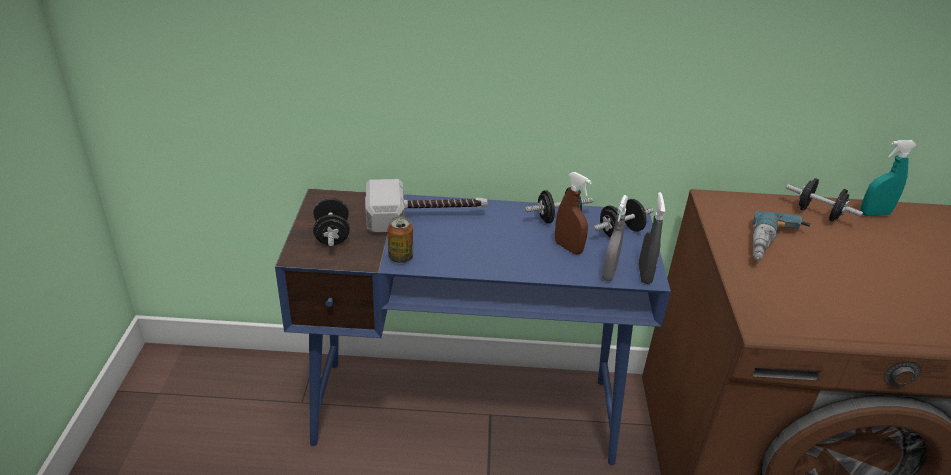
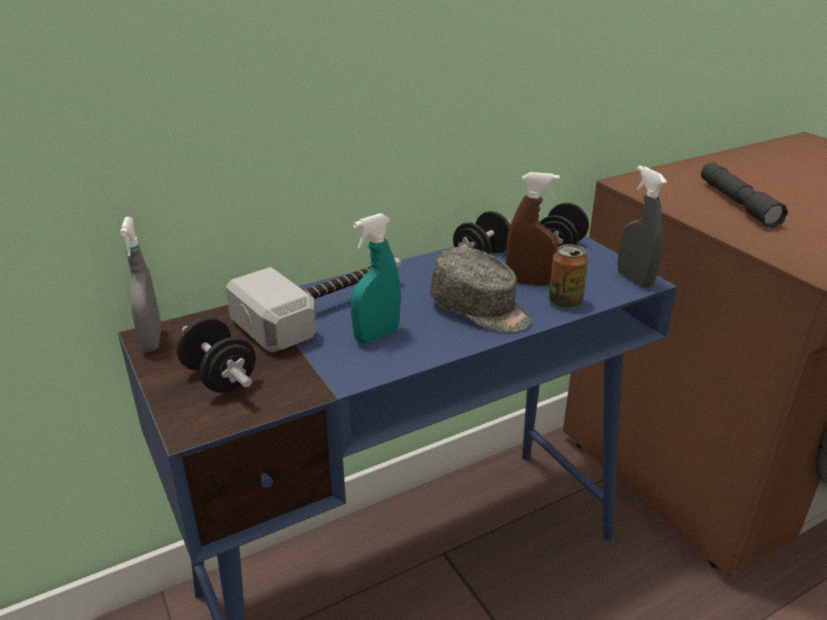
camera: 30 degrees left, 5 degrees down
can [388,217,413,263] -> can moved to [549,244,588,309]
grey spray bottle [602,195,628,281] -> grey spray bottle moved to [120,217,162,352]
power drill [752,210,811,261] -> grey flashlight [701,162,788,228]
black dumbbell [786,178,863,222] -> none
turquoise spray bottle [860,140,917,216] -> turquoise spray bottle moved to [351,213,401,344]
none -> grey cap [430,247,531,333]

